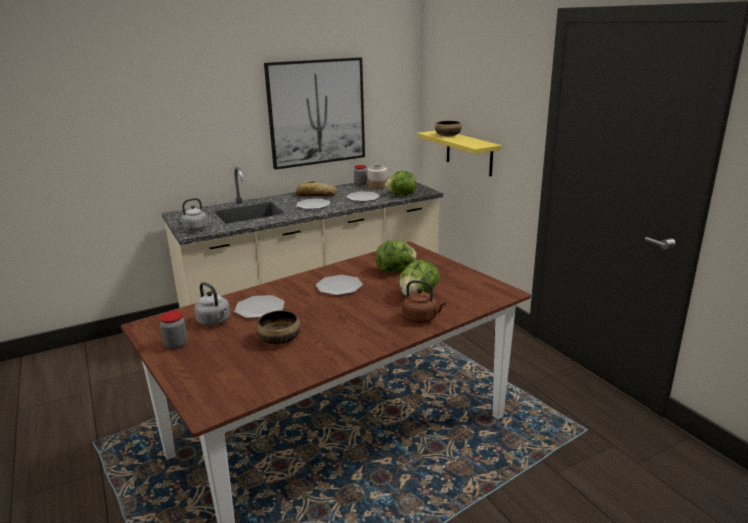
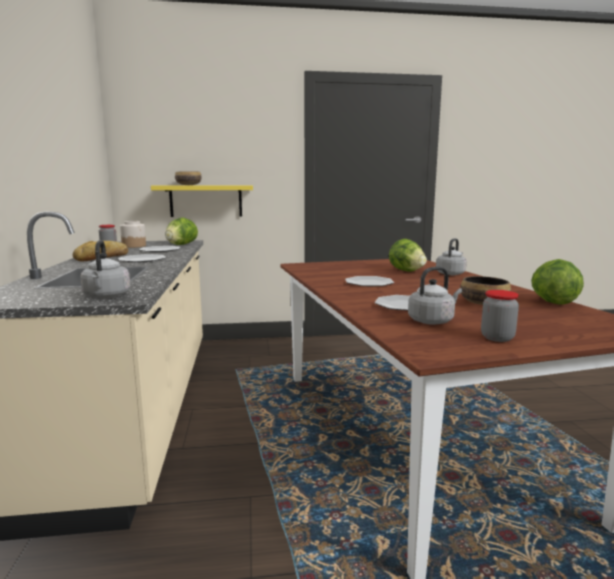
camera: 70 degrees left, 10 degrees down
picture [264,57,365,170] -> none
lettuce [375,240,417,273] -> lettuce moved to [531,259,584,305]
brown kettle [403,280,446,323] -> grey kettle [436,238,467,275]

